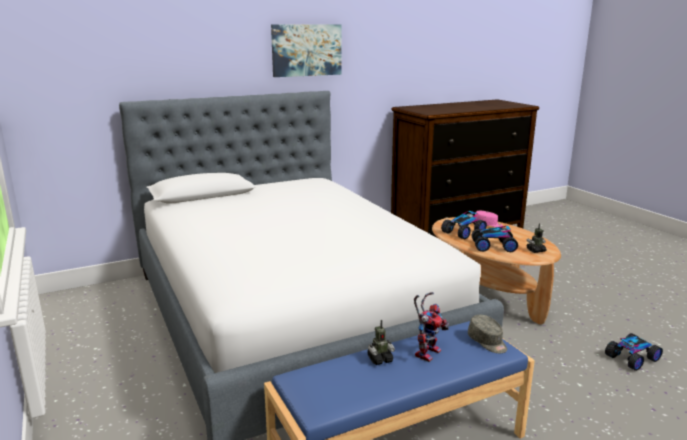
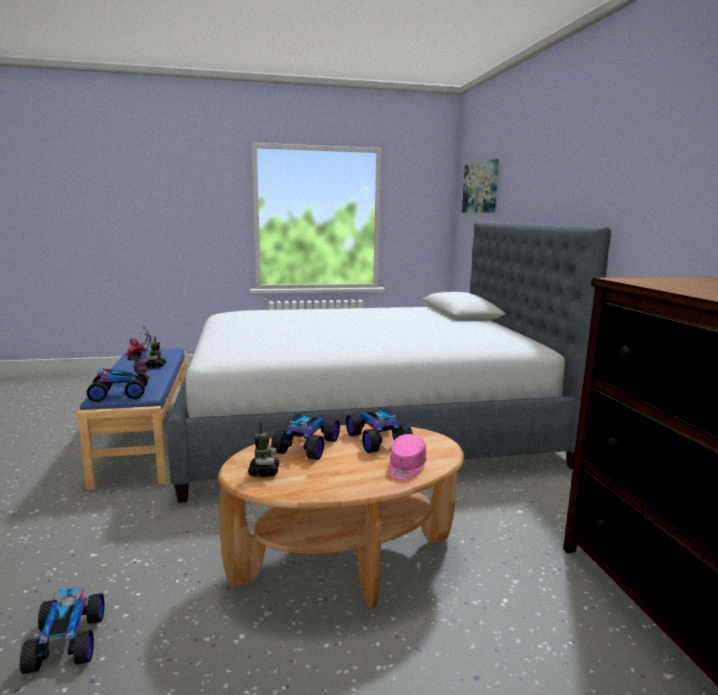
camera: 105 degrees right, 5 degrees down
picture [271,24,342,77] -> picture moved to [462,159,499,213]
grey cap [468,315,507,353] -> toy car [86,368,148,402]

